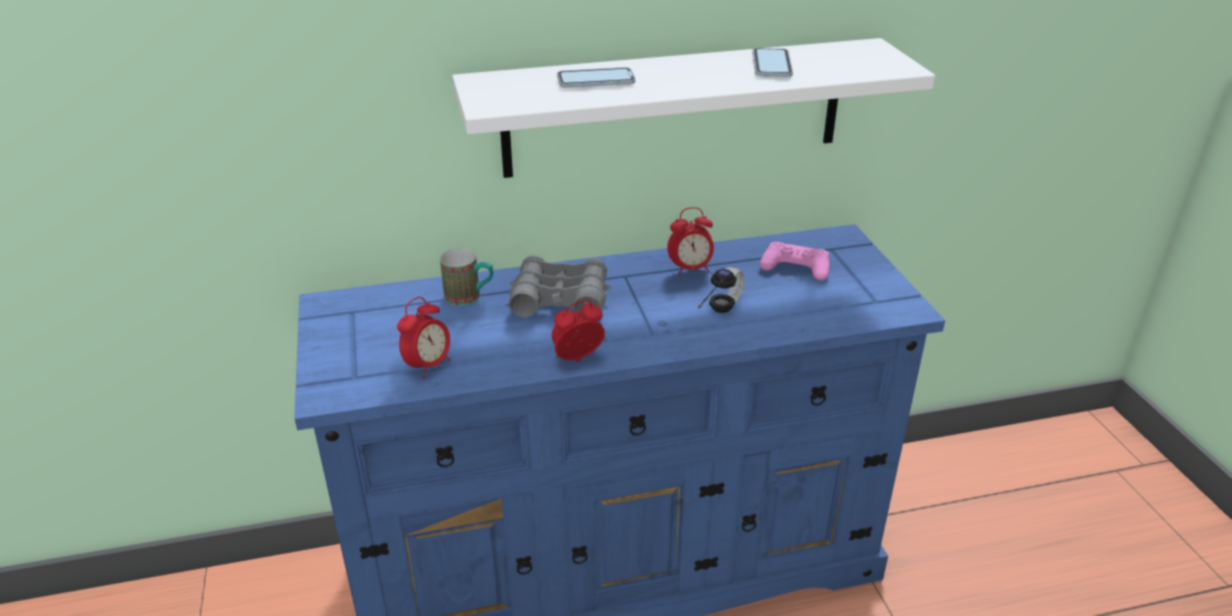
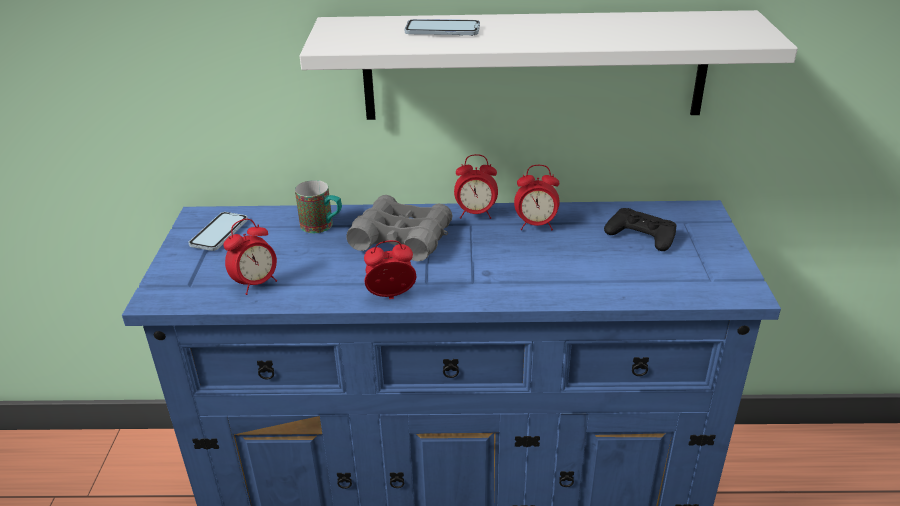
camera: 15 degrees right, 0 degrees up
headphones [691,267,744,313] -> none
phone [752,48,793,77] -> phone moved to [188,212,248,251]
pink game controller [760,242,830,281] -> black game controller [604,208,676,251]
none -> alarm clock [454,154,498,219]

